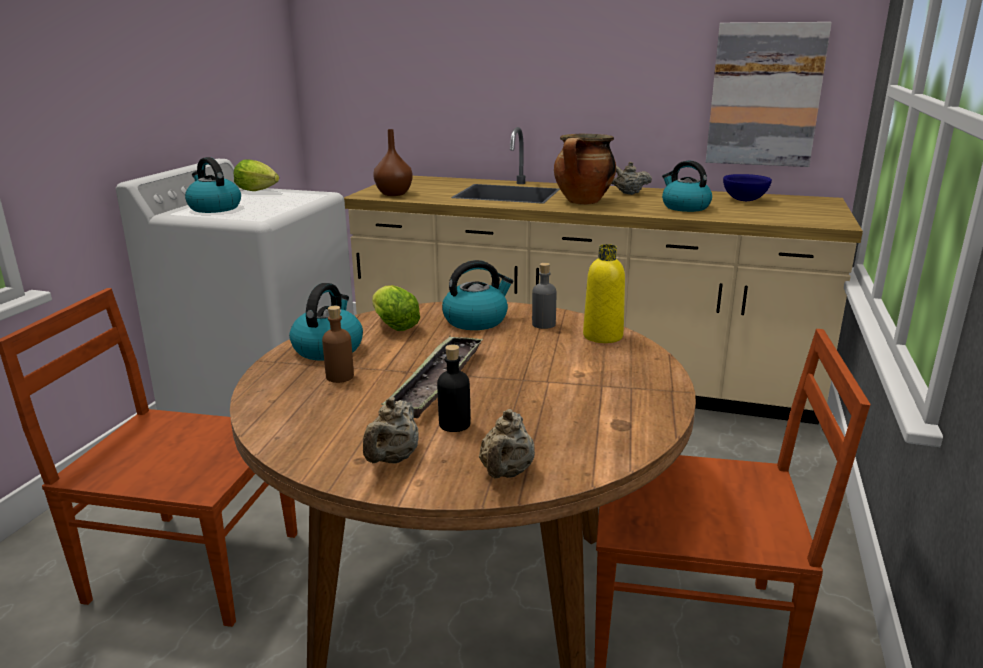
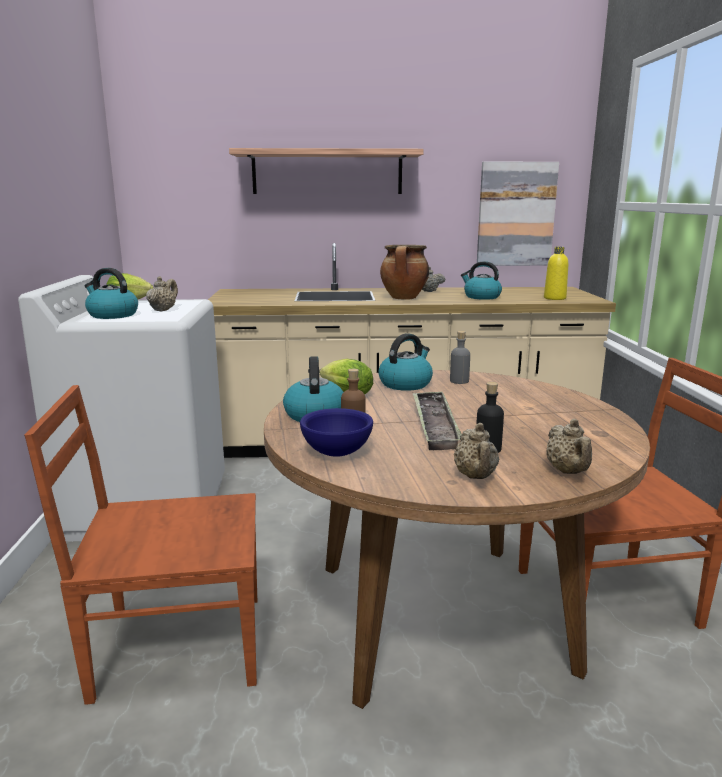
camera: 20 degrees left, 5 degrees down
brown vase [373,129,413,196] -> none
yellow bottle [583,244,625,343] -> yellow bottle moved to [544,247,568,300]
blue bowl [723,174,772,201] -> blue bowl moved to [300,408,373,457]
none -> beige teapot [146,276,178,311]
none -> shelf [229,148,424,194]

